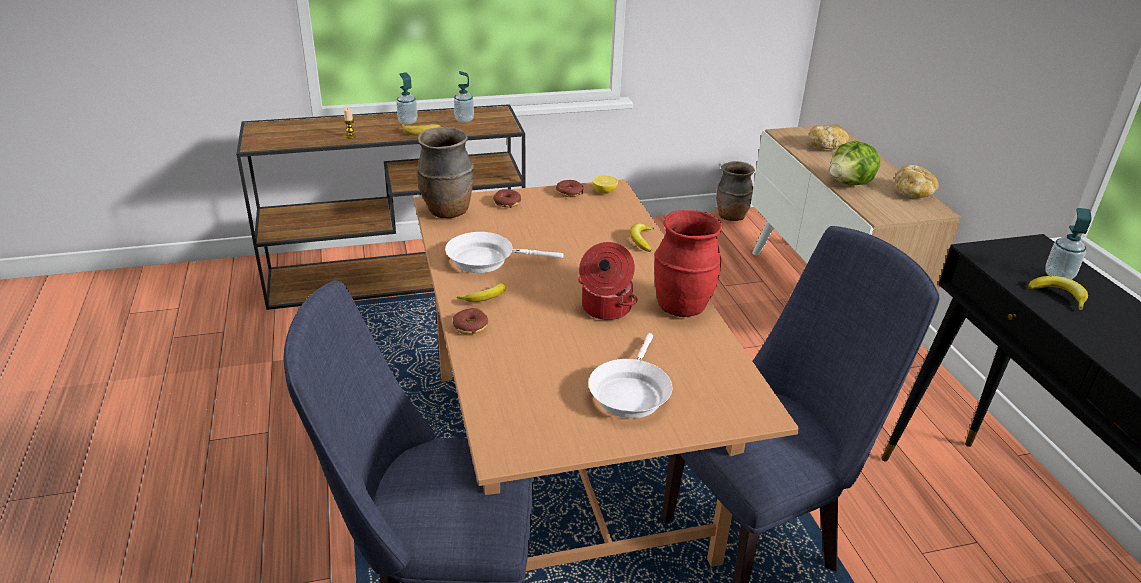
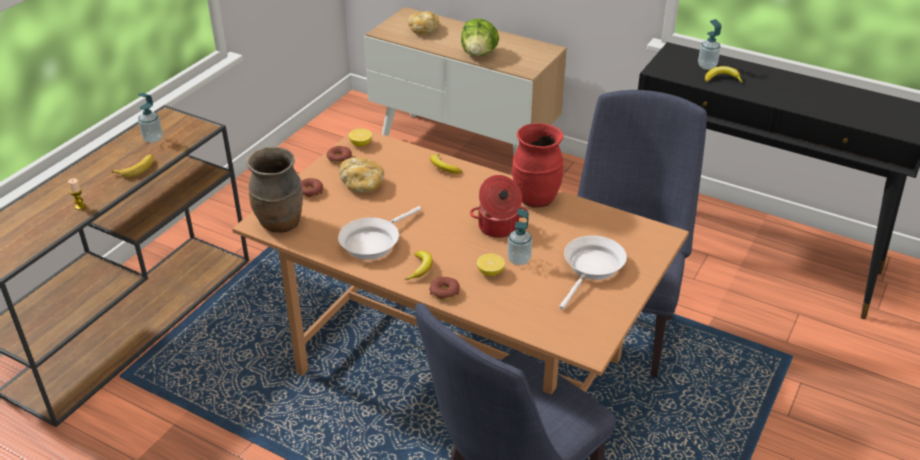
camera: 45 degrees left, 5 degrees up
soap dispenser [396,72,417,125] -> soap dispenser moved to [507,209,532,265]
white frying pan [588,333,673,418] -> white frying pan turned 120 degrees counterclockwise [559,236,627,310]
brown vase [716,161,755,221] -> none
bread [896,165,939,198] -> bread moved to [339,157,384,193]
none -> lemon [477,253,505,276]

